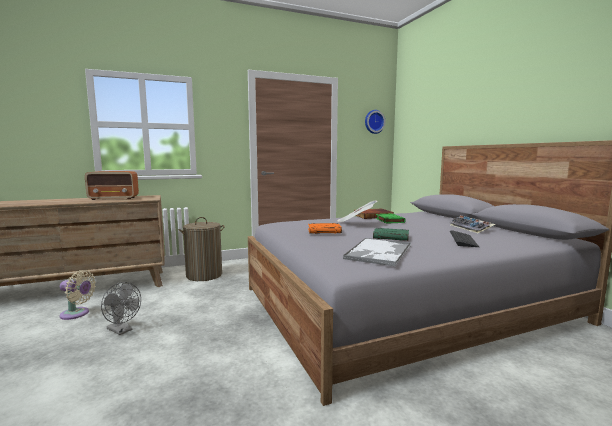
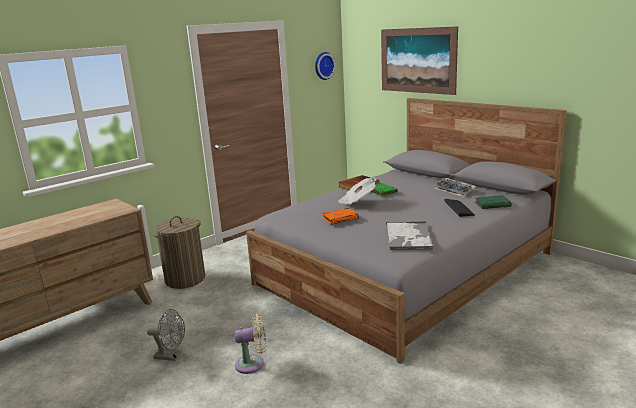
camera: 20 degrees left, 10 degrees up
beige fan [59,270,96,320] -> beige fan moved to [234,314,267,374]
radio [85,171,139,200] -> none
green book [373,228,409,241] -> green book moved to [475,195,511,209]
none -> picture [381,26,458,95]

